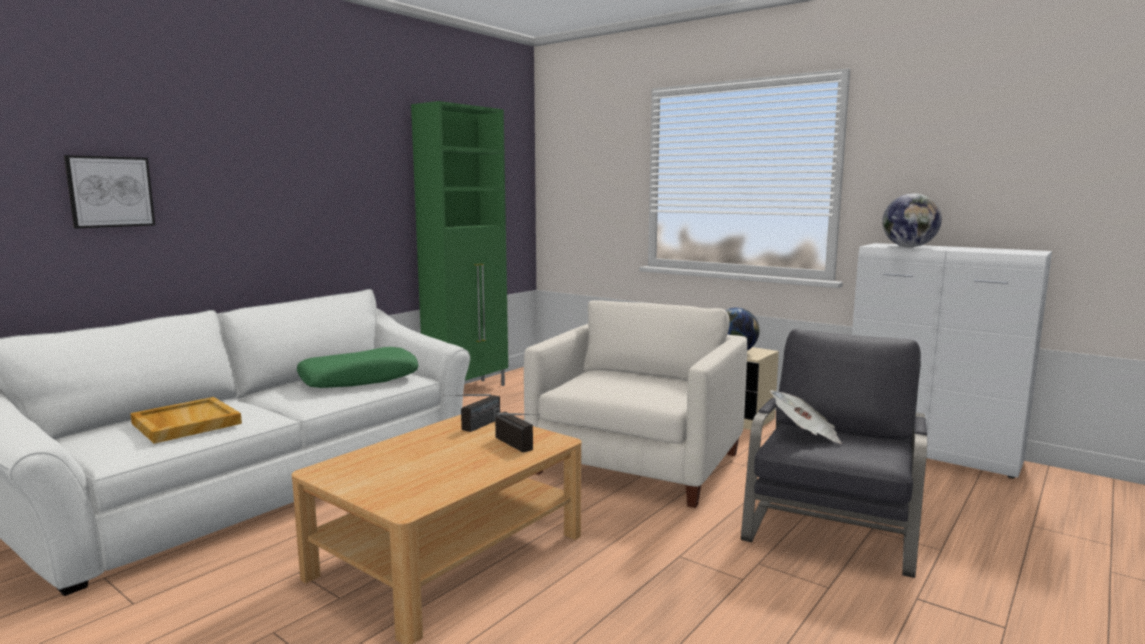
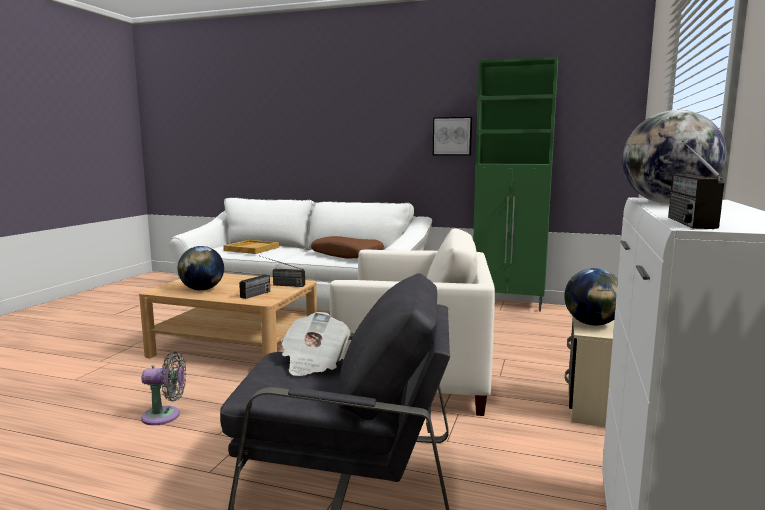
camera: 70 degrees right, 0 degrees up
picture [64,155,155,228] -> picture moved to [433,117,472,156]
green pillow [297,347,418,388] -> brown pillow [311,236,384,259]
none -> grey fan [141,351,186,425]
none -> globe [178,246,224,291]
none -> radio [668,140,724,229]

